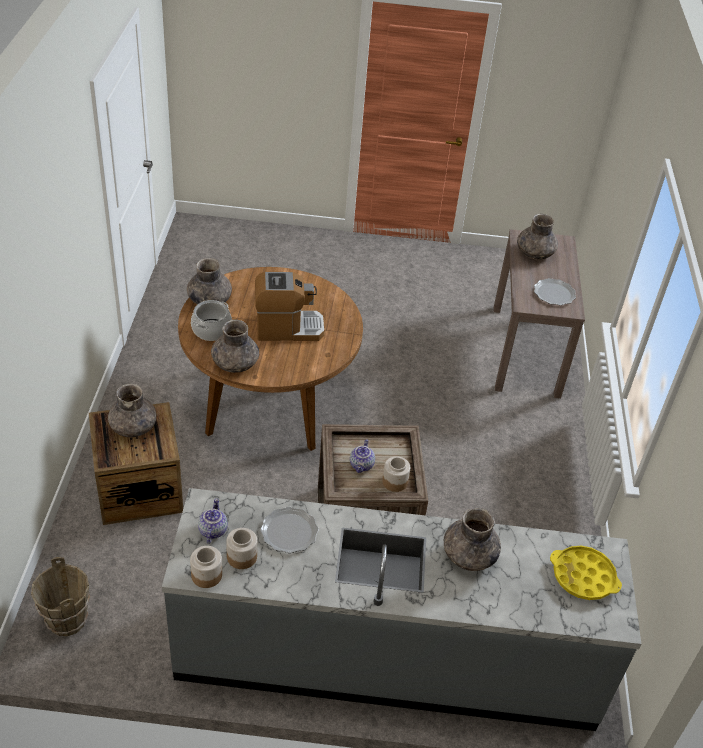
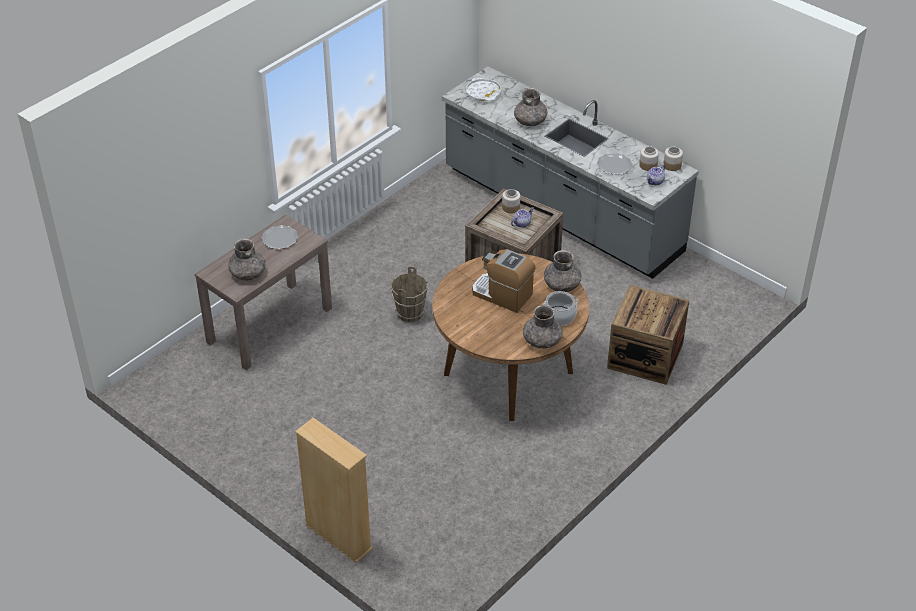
camera: 140 degrees left, 0 degrees up
brown bucket [31,557,90,636] -> brown bucket moved to [391,266,428,322]
grey vase [108,384,156,438] -> none
yellow tray [550,546,622,600] -> white tray [466,77,501,101]
none -> beige bookcase [295,418,373,563]

